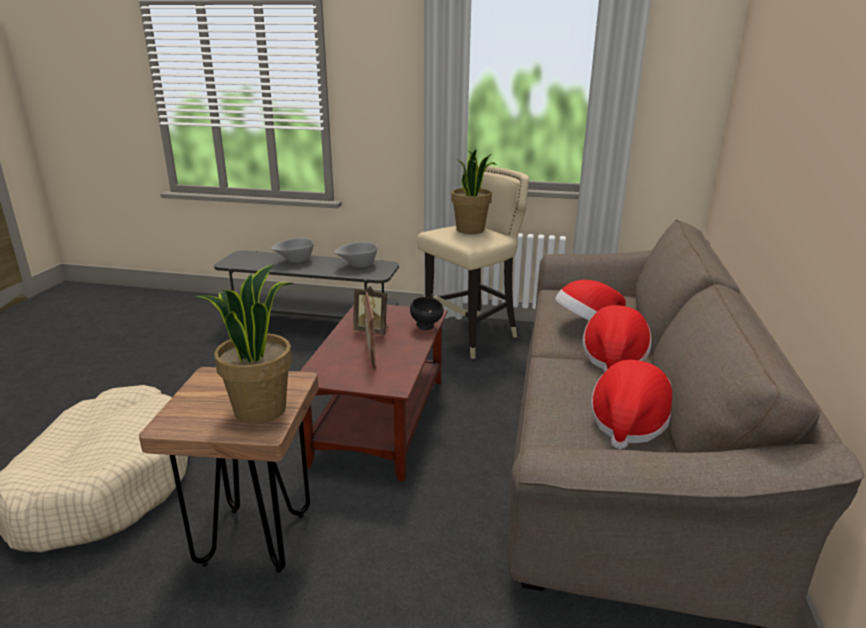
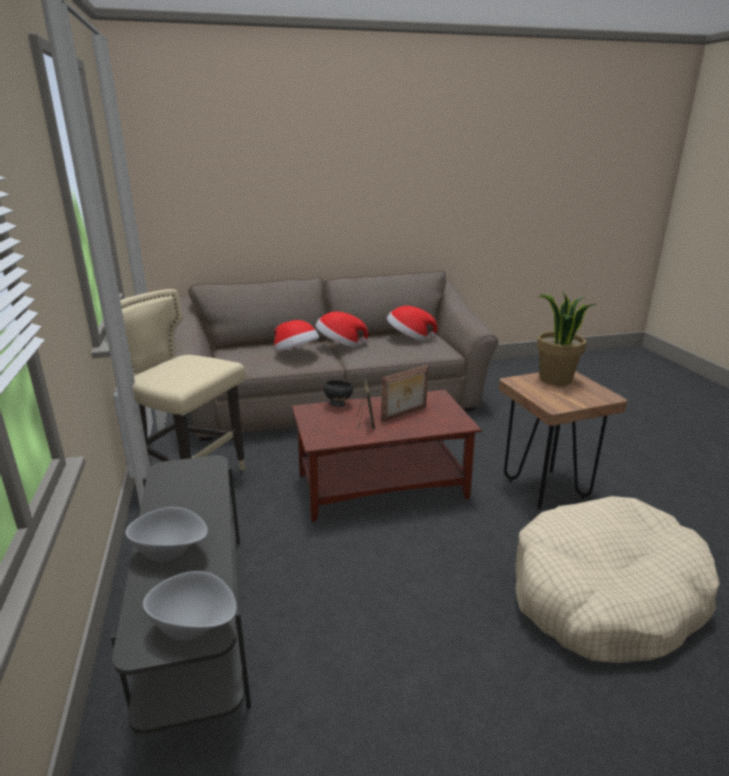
camera: 115 degrees left, 0 degrees up
grey bowl [334,242,377,268] -> grey bowl moved to [143,571,236,641]
potted plant [451,150,497,234] -> none

